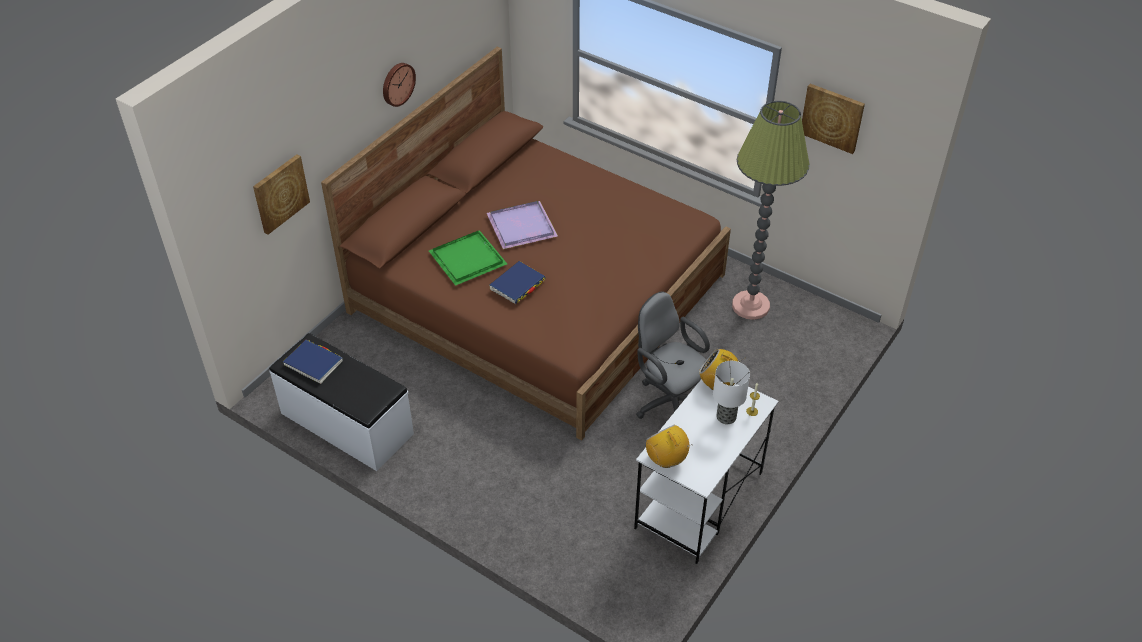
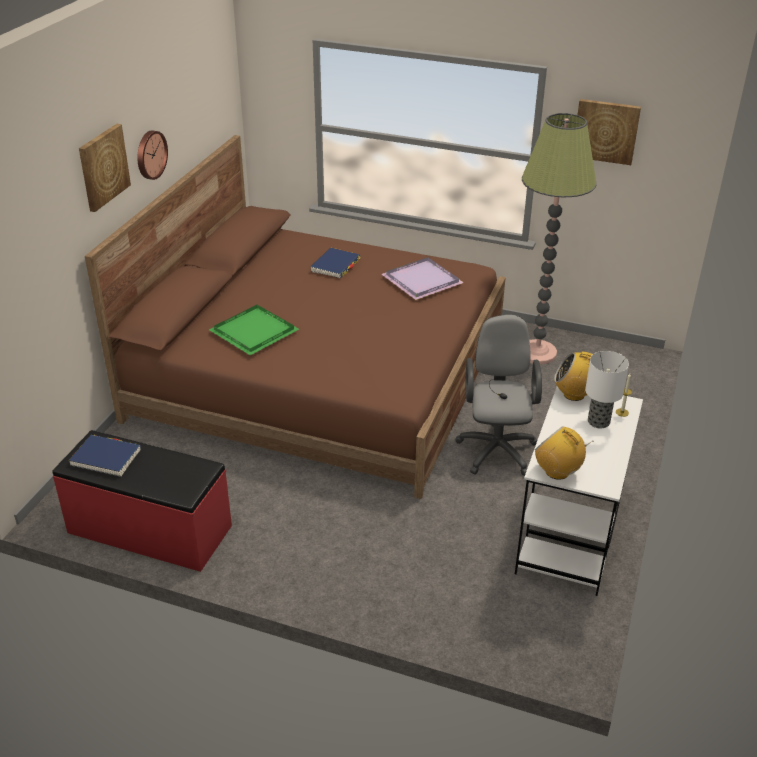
camera: 15 degrees left, 10 degrees down
picture [253,154,310,235] -> picture moved to [79,124,131,212]
white bench [269,333,414,471] -> red bench [52,430,232,572]
purple tray [487,201,558,249] -> purple tray moved to [382,257,464,300]
blue book [490,261,546,304] -> blue book moved to [311,247,361,278]
grey office chair [636,291,710,419] -> grey office chair turned 60 degrees clockwise [455,314,542,476]

